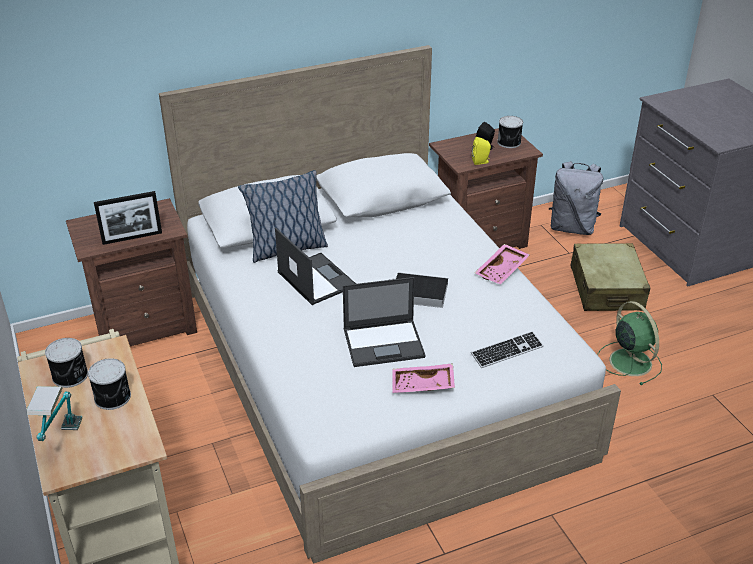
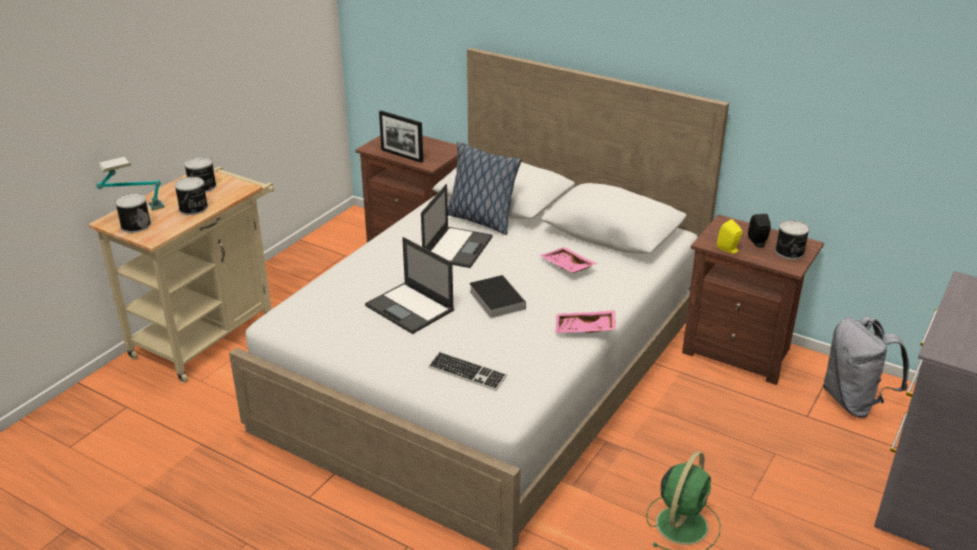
camera: 55 degrees right, 5 degrees down
pink tray [392,363,455,393] -> pink tray moved to [540,247,597,273]
beige suitcase [570,243,650,311] -> none
none -> can [115,193,151,233]

